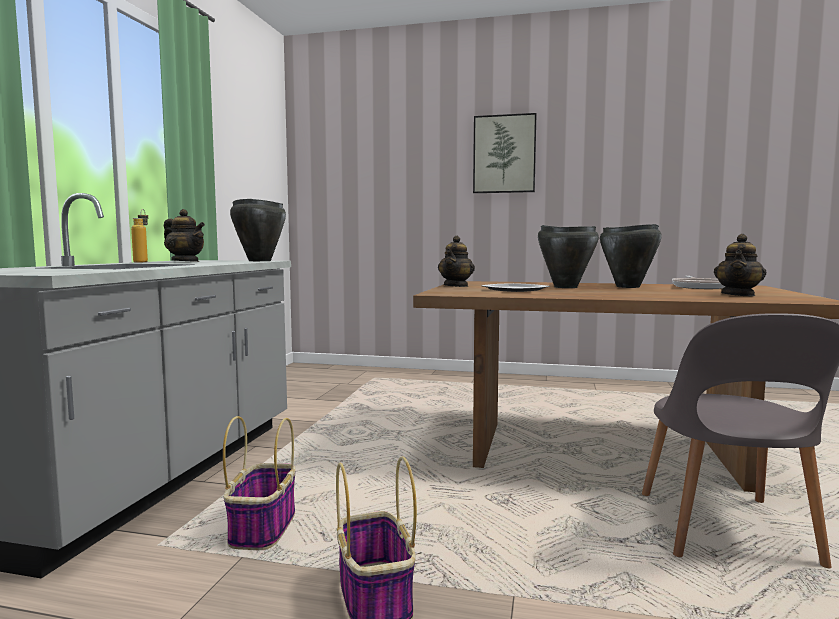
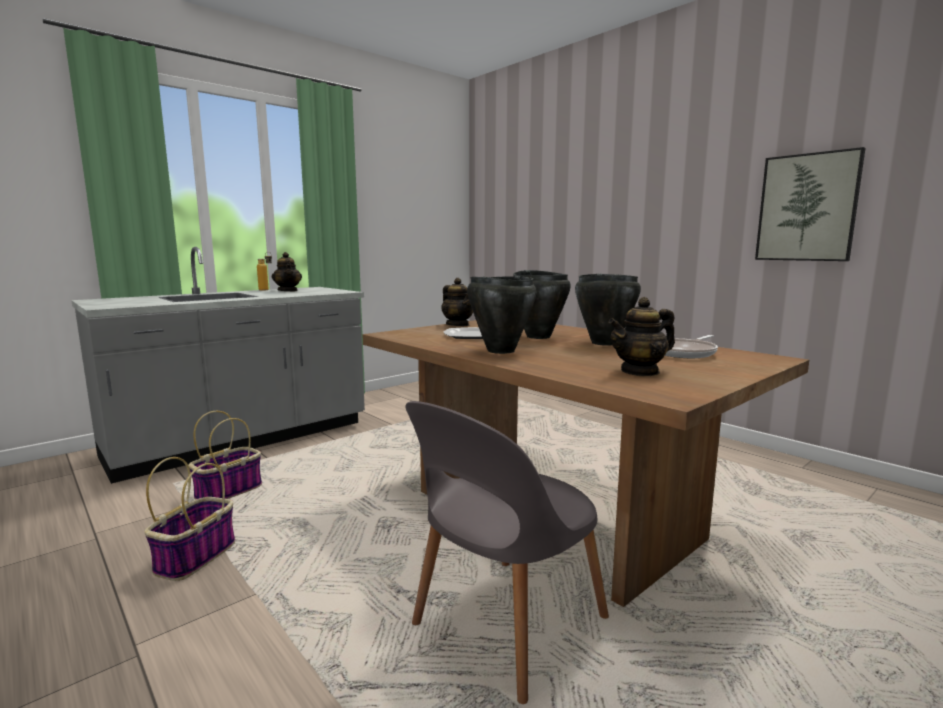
camera: 35 degrees right, 5 degrees up
black cooking pot [230,199,286,261] -> black cooking pot moved to [467,276,537,354]
teapot [438,236,475,287] -> teapot turned 90 degrees counterclockwise [441,278,473,326]
picture [473,113,536,193] -> picture moved to [755,147,865,261]

